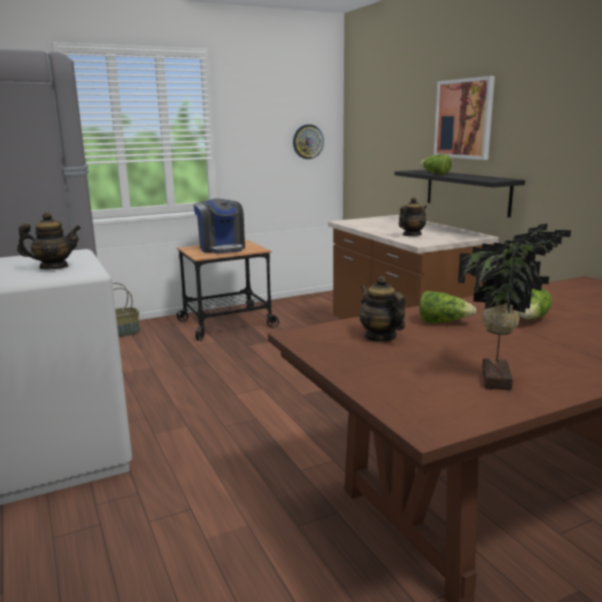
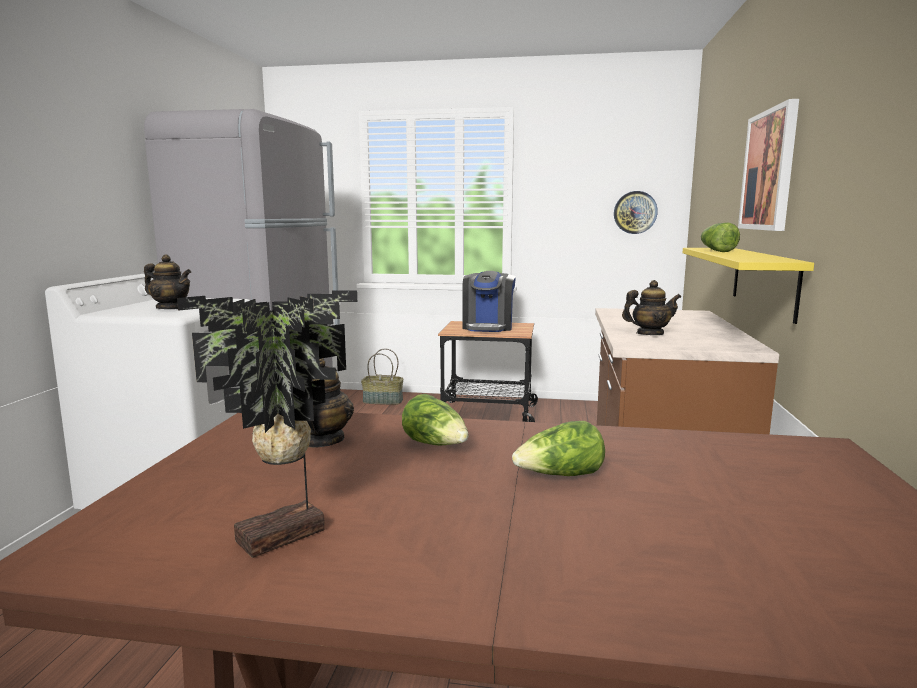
camera: 35 degrees right, 5 degrees down
black shelf [395,170,525,218] -> yellow shelf [683,248,814,324]

